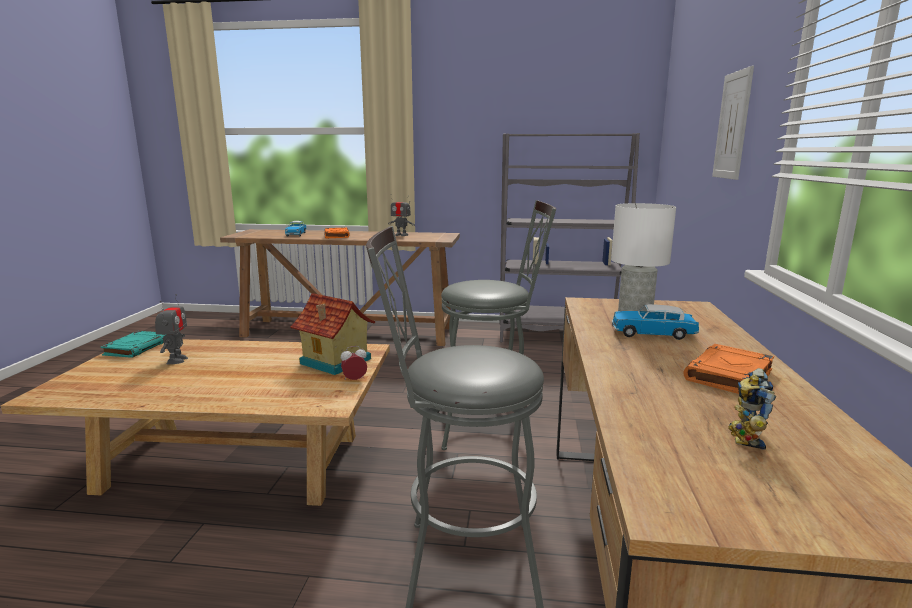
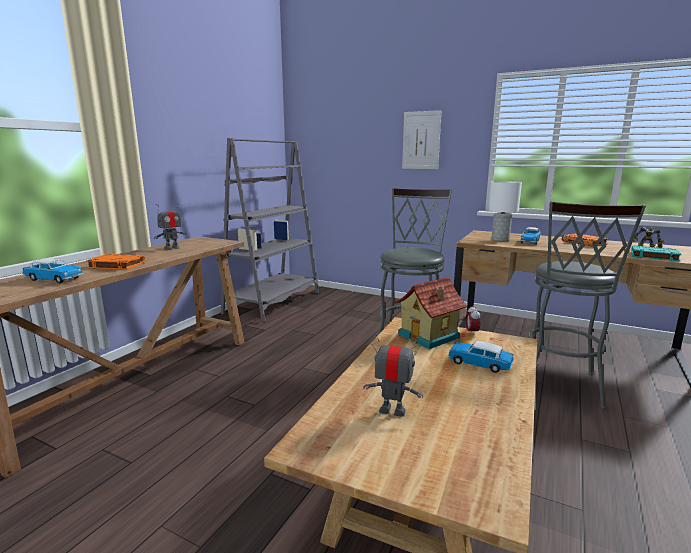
camera: 70 degrees left, 0 degrees up
turquoise book [101,331,165,358] -> turquoise book moved to [631,245,682,261]
none -> toy car [448,341,514,373]

